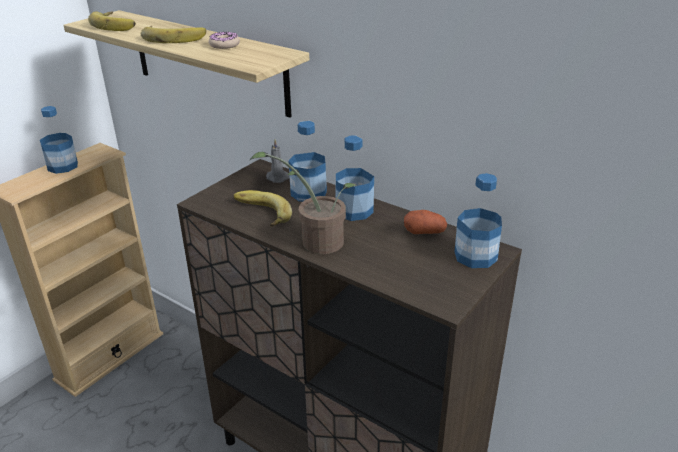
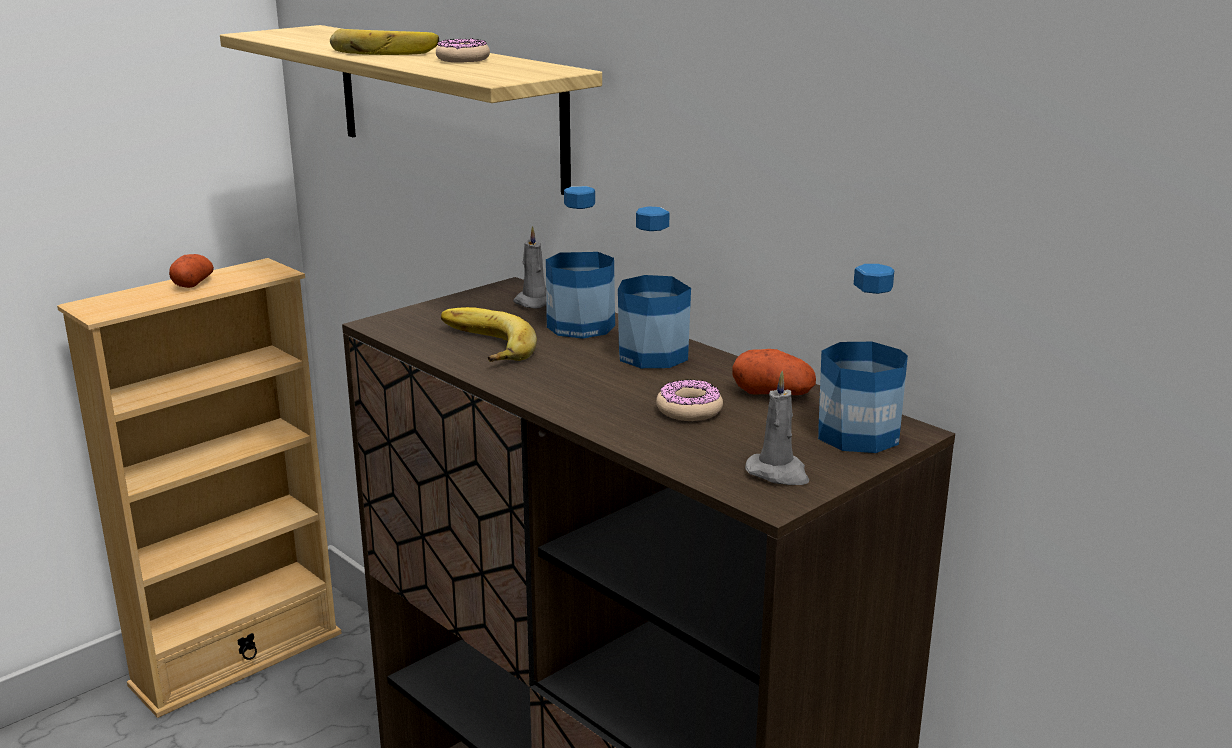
camera: 10 degrees right, 10 degrees down
bottle [40,106,78,174] -> potato [169,254,214,288]
banana [88,11,136,31] -> none
potted plant [249,152,356,254] -> none
none -> donut [656,379,723,421]
none -> grey candle [745,371,809,485]

